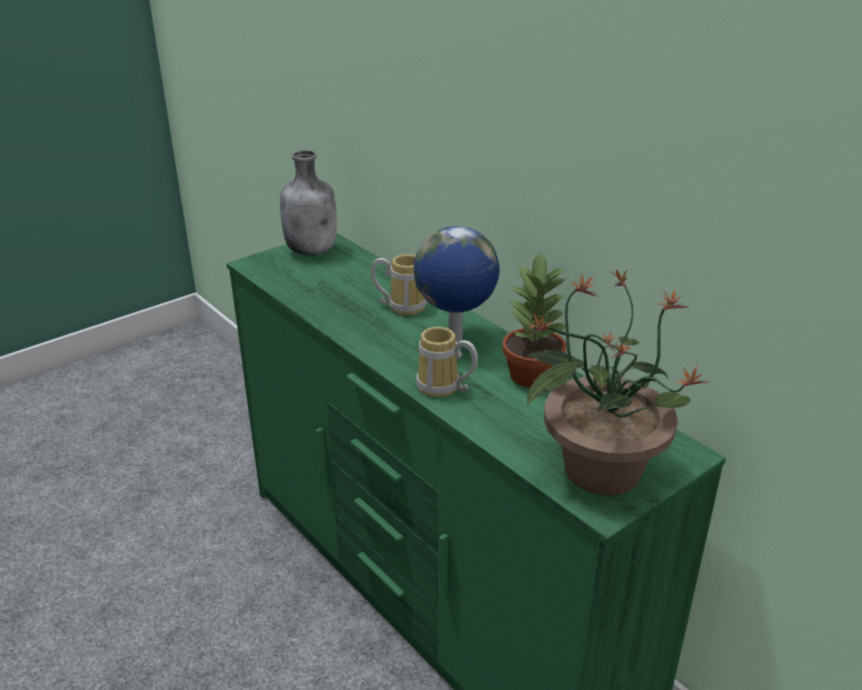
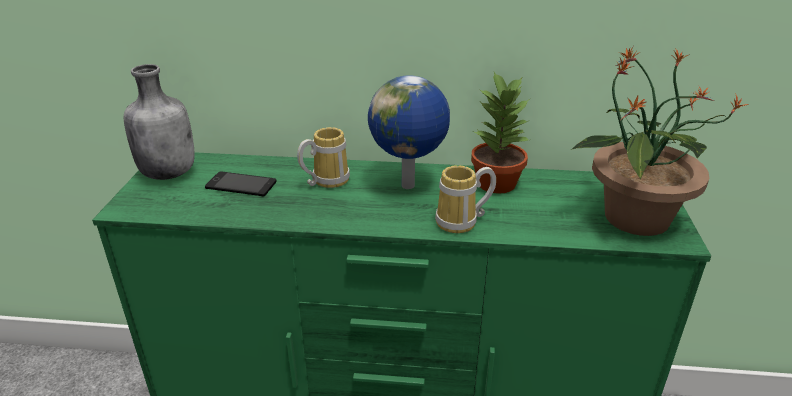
camera: 45 degrees left, 0 degrees up
none -> phone [205,171,277,196]

